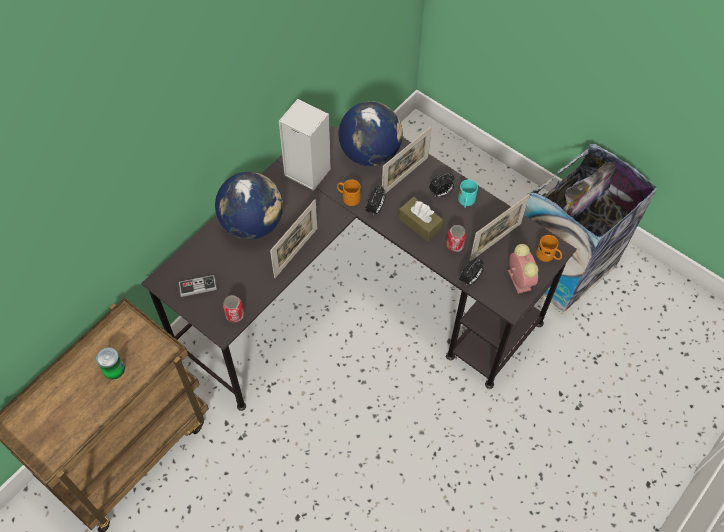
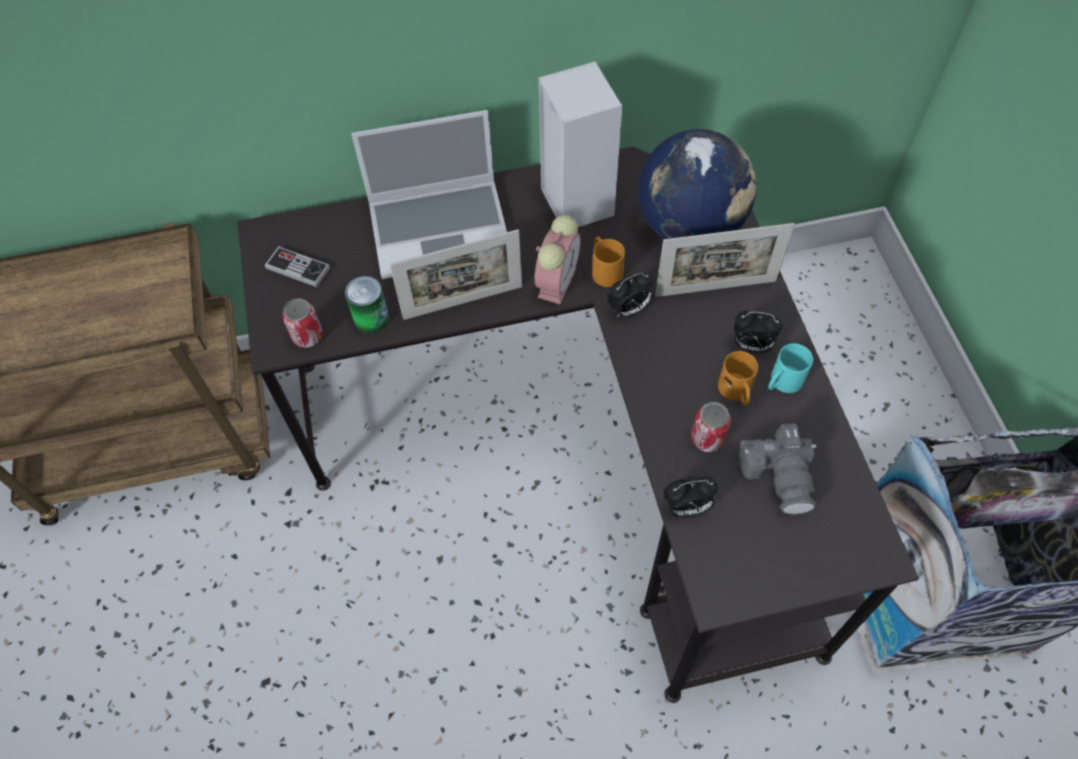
camera: 40 degrees right, 0 degrees up
can [96,347,125,380] -> can moved to [345,276,389,333]
globe [215,172,283,240] -> laptop [351,110,507,279]
brown tissue box [399,197,443,242] -> none
picture frame [470,194,530,261] -> camera [739,424,817,515]
alarm clock [508,244,538,294] -> alarm clock moved to [535,215,581,304]
orange mug [536,235,562,262] -> orange mug moved to [718,351,758,406]

